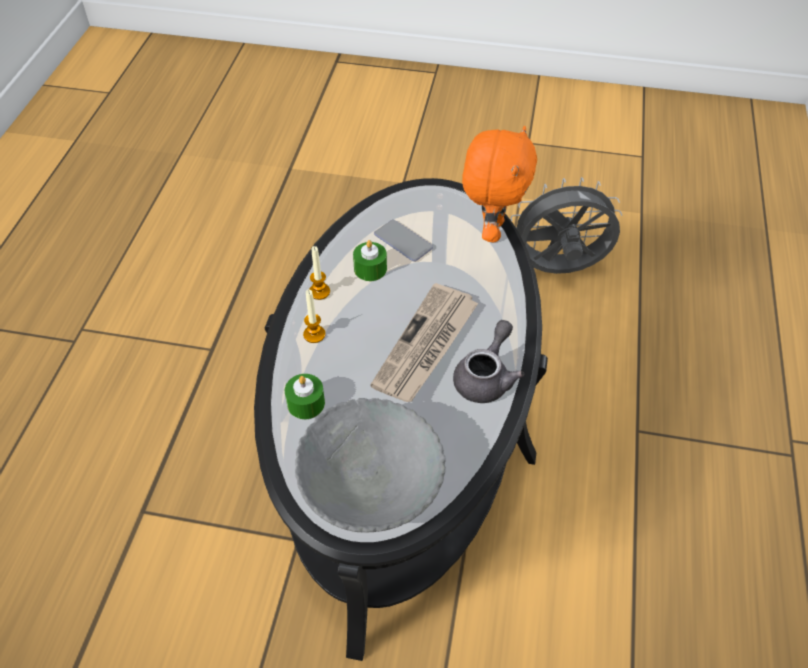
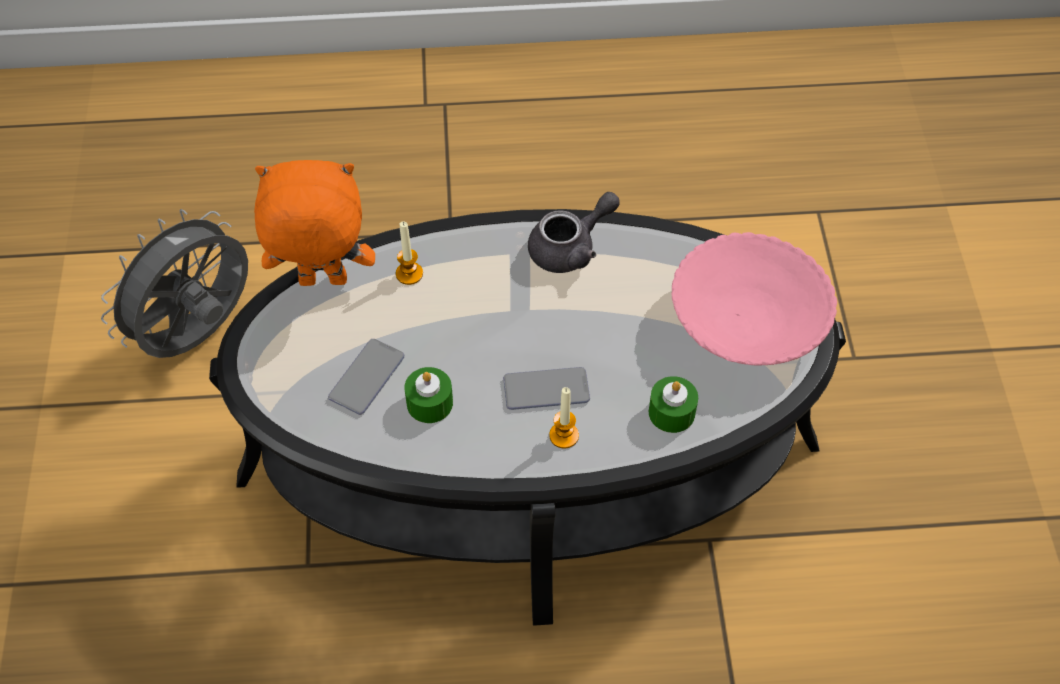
camera: 105 degrees left, 5 degrees up
grey bowl [295,398,446,533] -> pink bowl [671,232,837,366]
candle [309,246,330,300] -> candle moved to [396,221,423,285]
newspaper [370,283,478,402] -> none
grey teapot [453,320,524,403] -> grey teapot turned 135 degrees clockwise [528,192,620,273]
grey fan [511,177,622,274] -> grey fan turned 60 degrees clockwise [101,209,248,358]
none -> phone [503,367,590,410]

